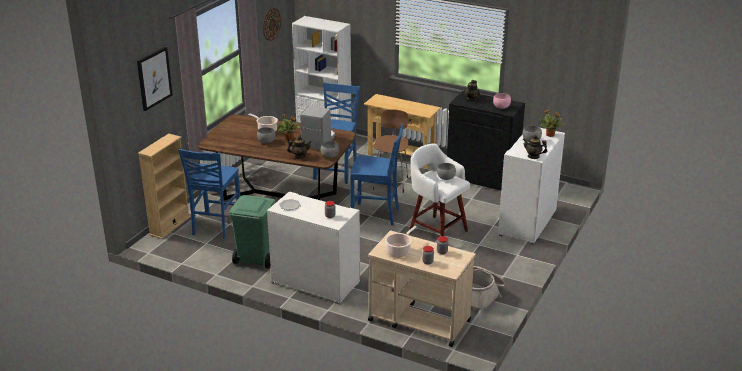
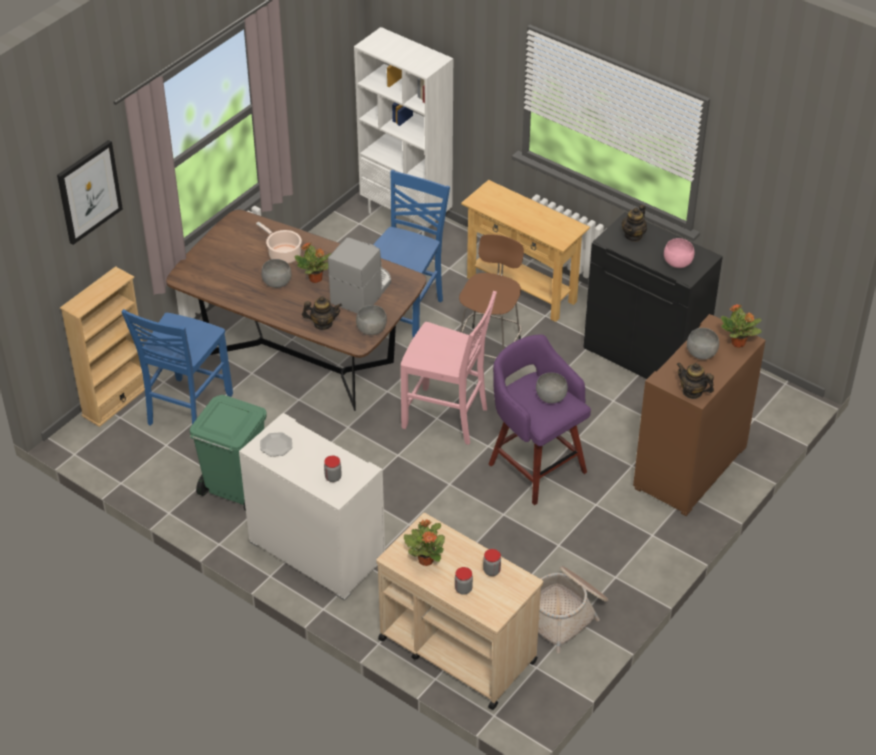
camera: 10 degrees right, 15 degrees up
wall clock [263,8,281,41] -> none
blue chair [350,124,404,226] -> pink chair [401,291,497,445]
cooking pot [385,226,417,257] -> potted plant [404,520,445,566]
white stool [409,143,470,236] -> purple stool [489,335,591,505]
white cabinet [498,128,565,245] -> brown cabinet [633,314,766,516]

